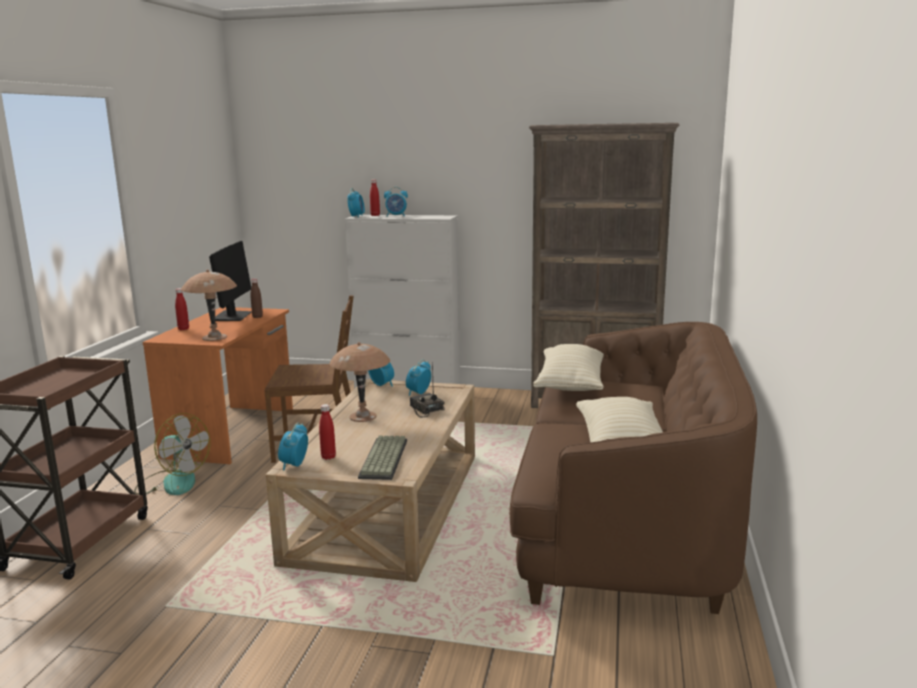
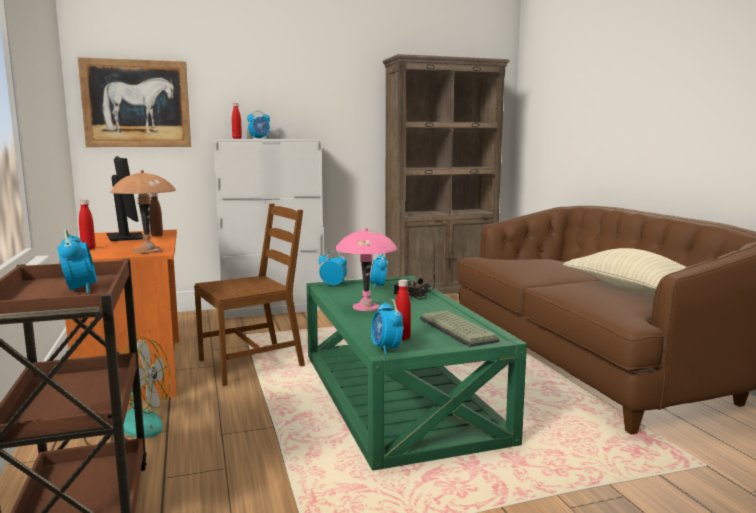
camera: 30 degrees left, 5 degrees down
beige coffee table [266,379,475,582] -> green coffee table [307,276,527,470]
brown table lamp [329,342,390,422] -> pink table lamp [335,227,397,311]
alarm clock [347,188,365,218] -> alarm clock moved to [57,229,97,294]
beige pillow [533,344,604,391] -> none
none -> picture [78,57,191,147]

